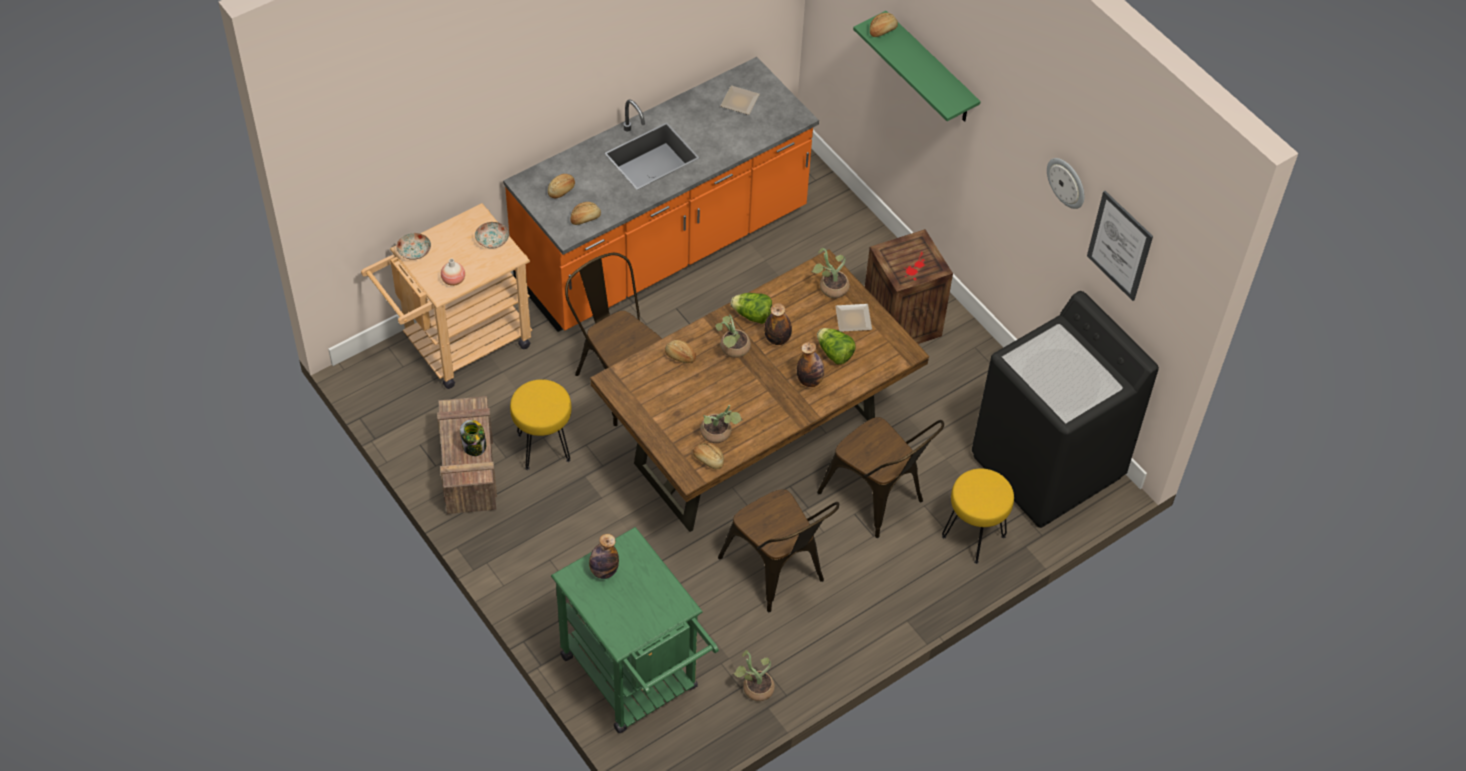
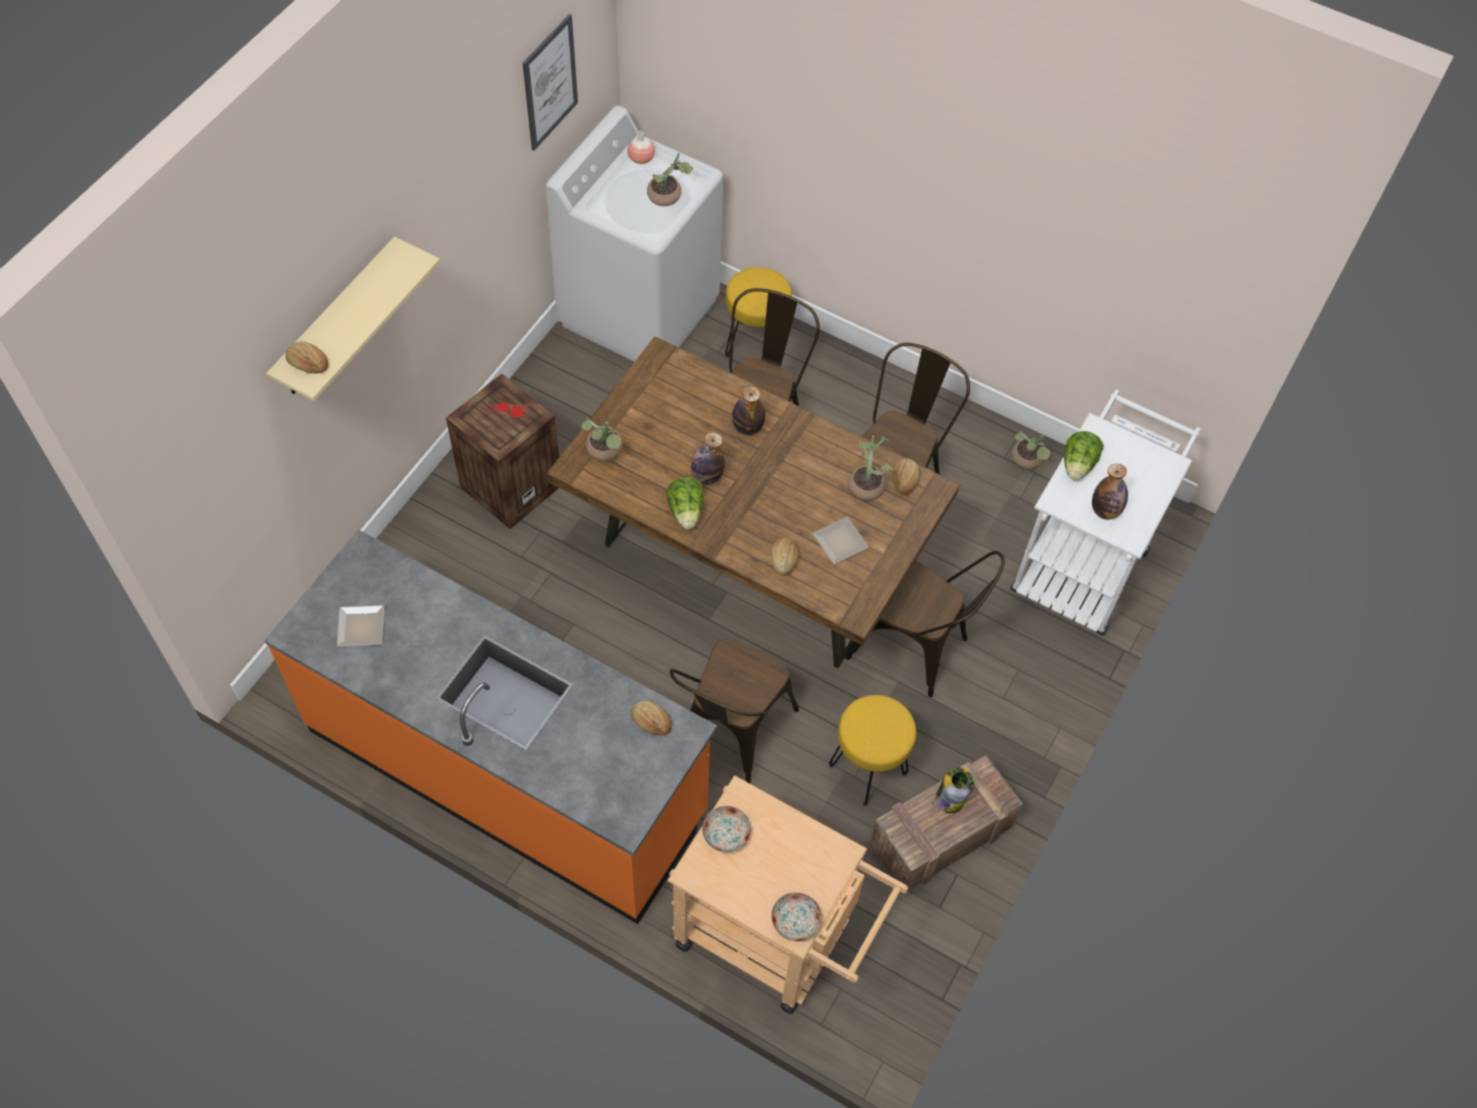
camera: 115 degrees left, 5 degrees up
vase [441,259,465,286] -> vase moved to [627,131,655,164]
bread [548,174,575,198] -> none
green cart [551,527,719,733] -> white cart [1010,390,1201,636]
potted plant [715,315,751,358] -> potted plant moved to [647,152,693,206]
lettuce [817,328,856,364] -> lettuce moved to [1064,431,1104,481]
plate [835,304,872,332] -> plate moved to [812,517,869,564]
green shelf [853,11,981,122] -> beige shelf [266,236,440,401]
black washing machine [972,291,1159,528] -> white washing machine [546,105,723,362]
wall clock [1047,158,1084,209] -> none
none -> brown chair [846,551,1005,697]

